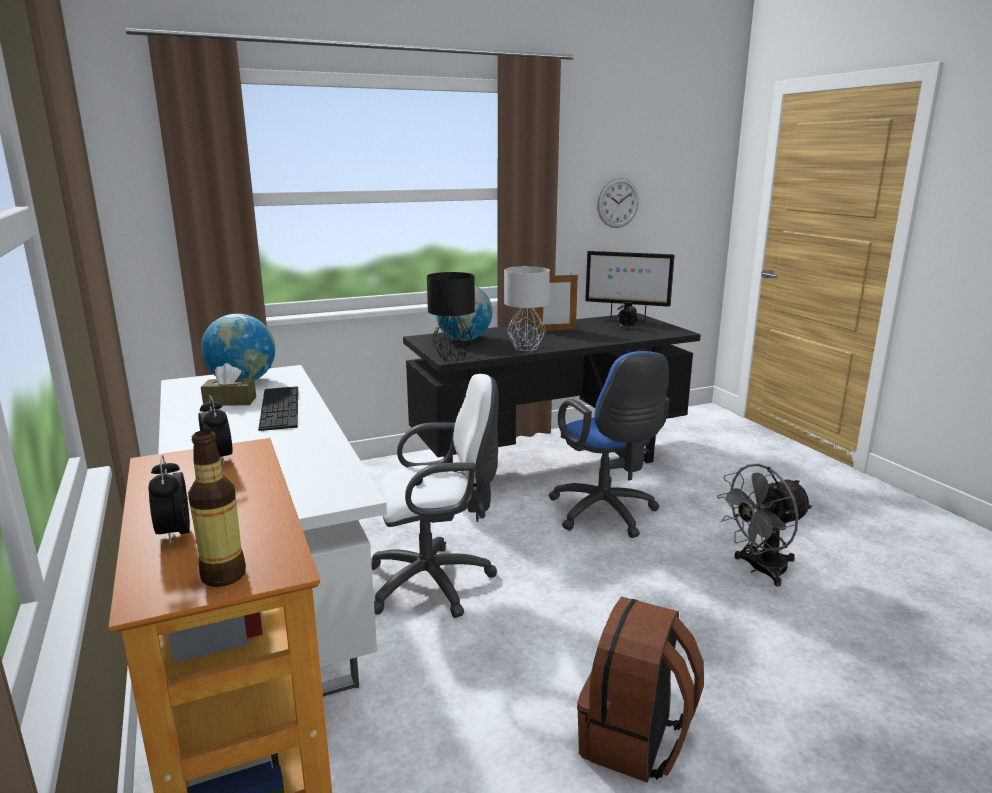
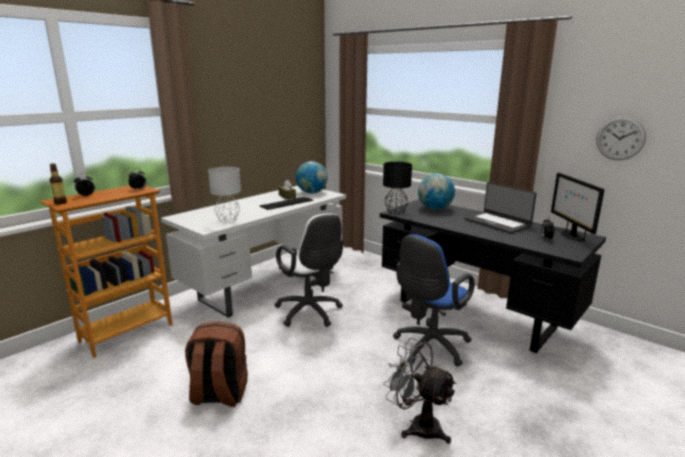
camera: 65 degrees right, 0 degrees up
grey table lamp [504,266,550,351] -> grey table lamp moved to [208,167,241,223]
picture frame [536,273,578,331] -> laptop [464,182,537,234]

